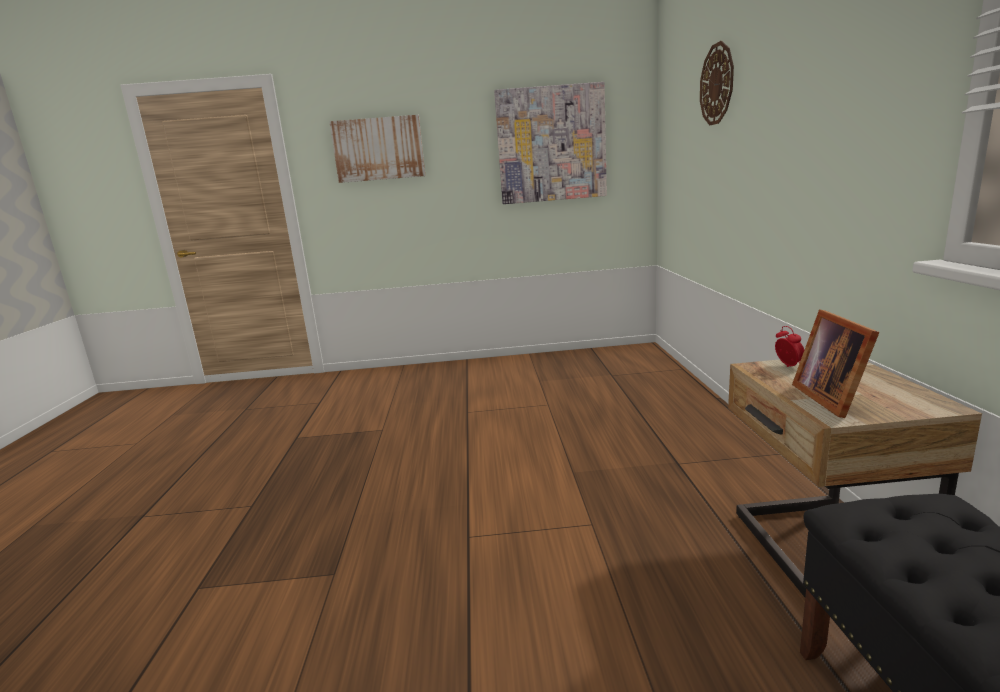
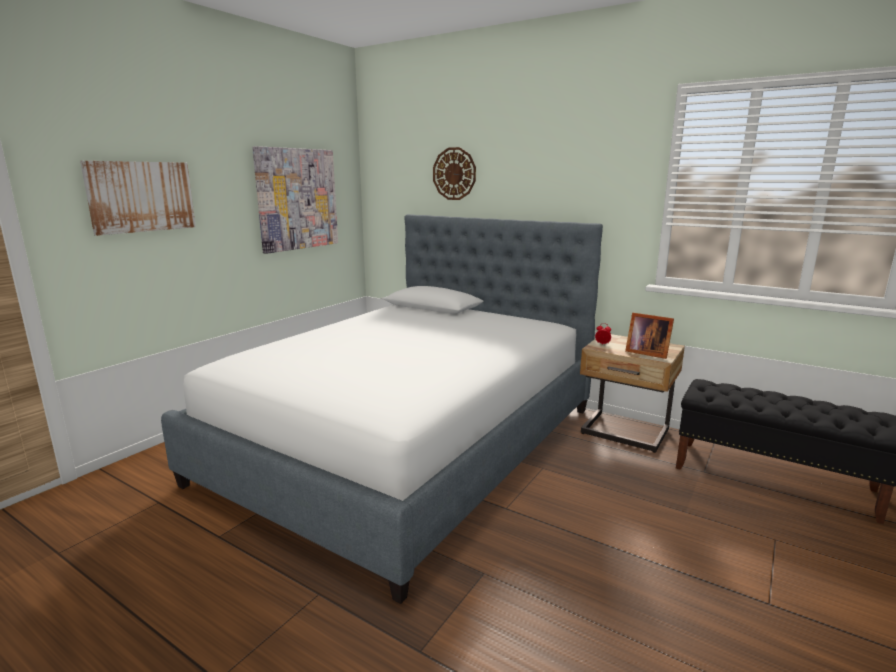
camera: 55 degrees left, 0 degrees up
none -> bed [161,214,603,604]

